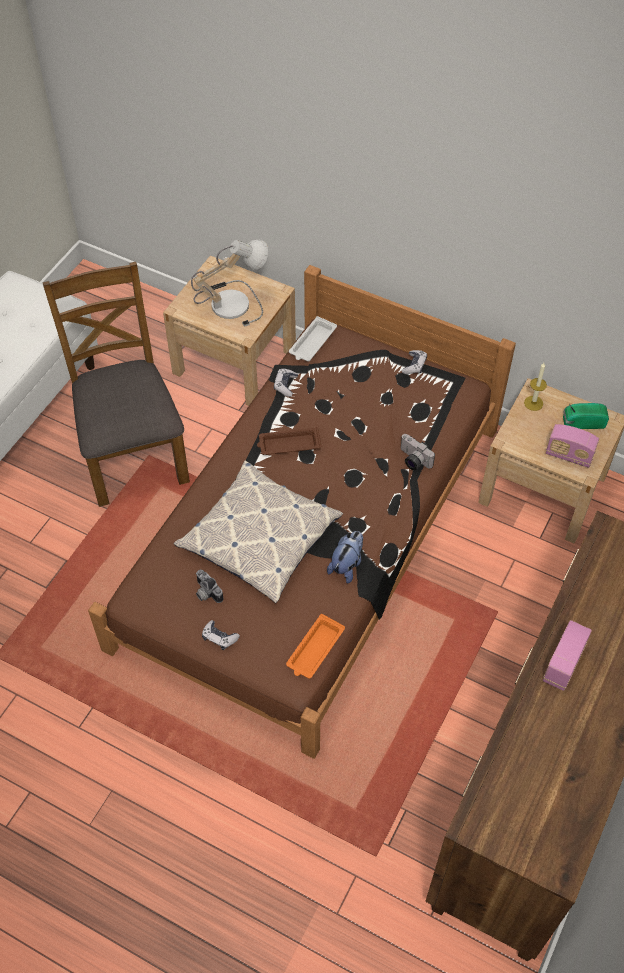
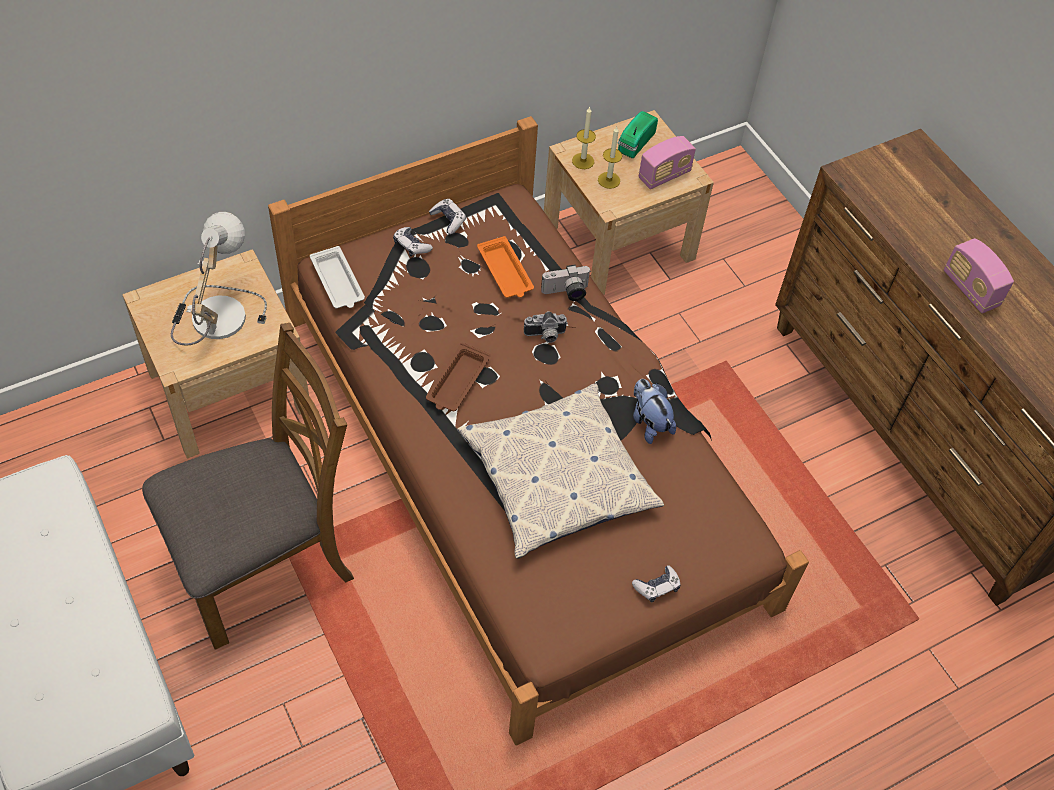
camera: 60 degrees left, 0 degrees up
brown chair [43,262,190,507] -> brown chair turned 135 degrees clockwise [142,323,354,650]
camera [196,569,223,603] -> camera moved to [524,312,568,343]
game controller [274,368,298,397] -> game controller moved to [393,227,433,256]
orange tray [286,614,345,679] -> orange tray moved to [477,236,534,298]
none -> candle [598,127,622,189]

